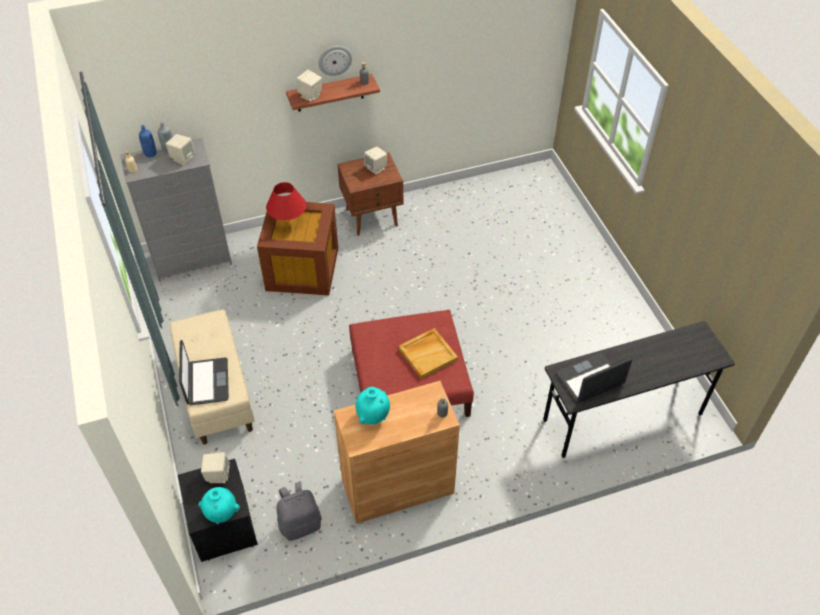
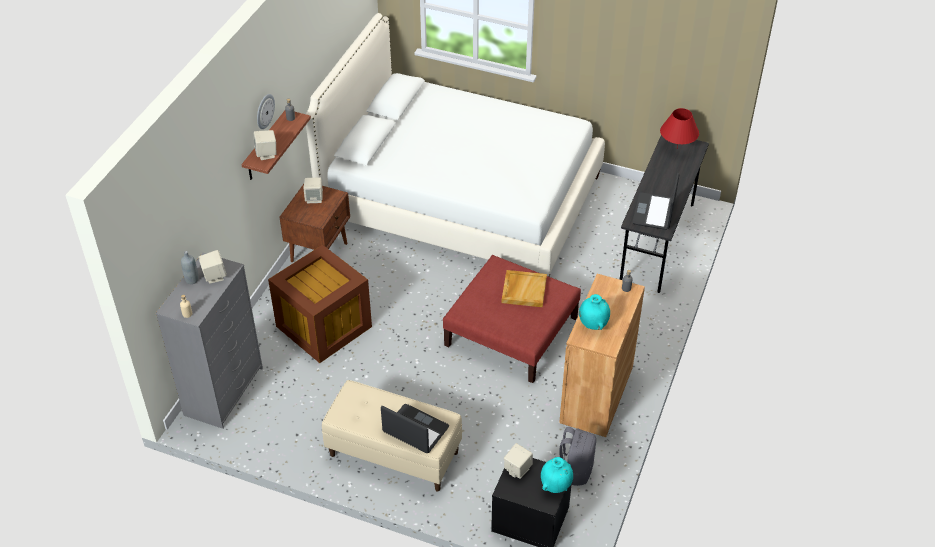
camera: 50 degrees left, 5 degrees down
blue bottle [139,125,157,157] -> none
red table lamp [266,182,306,222] -> red table lamp moved to [660,108,699,148]
none -> white bed [306,13,605,277]

